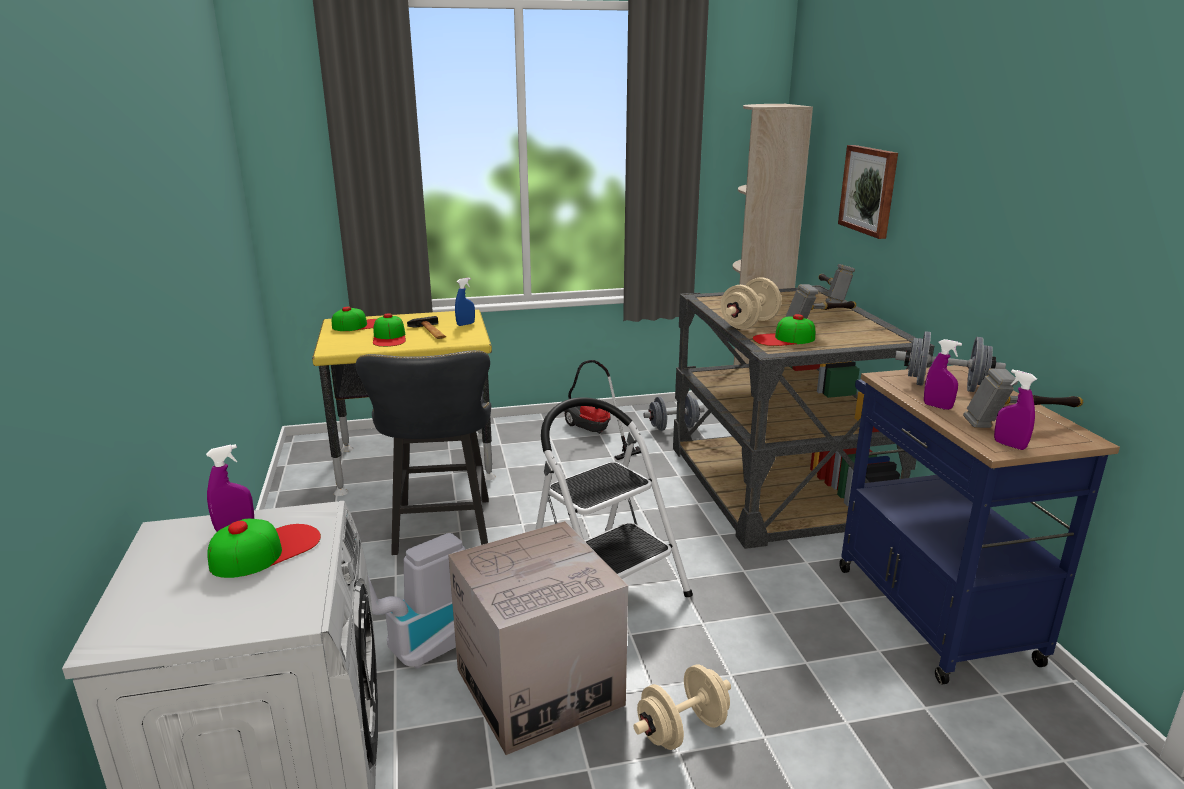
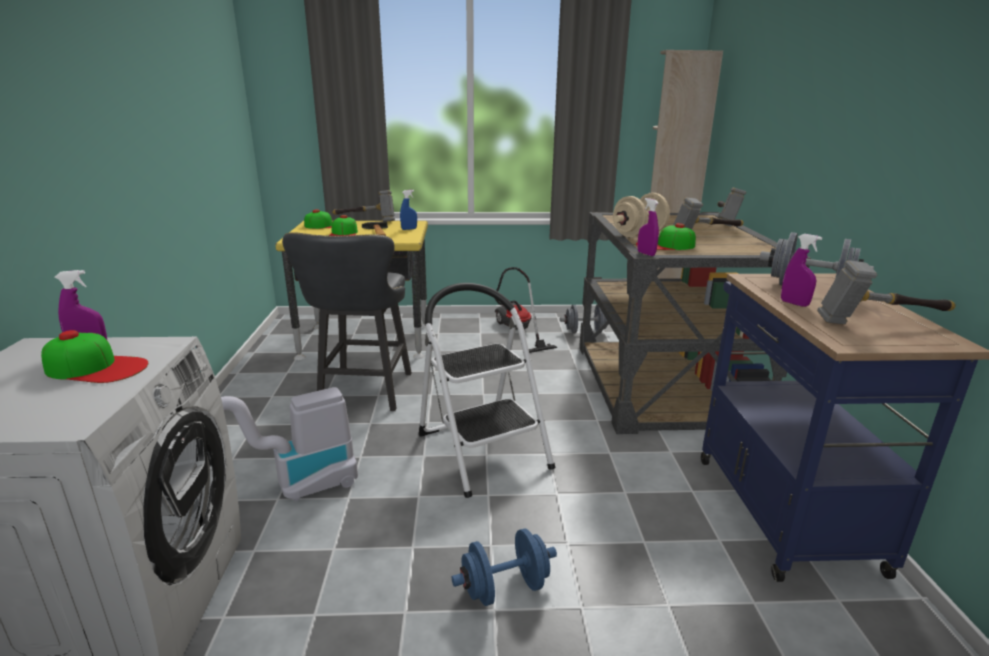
camera: 10 degrees right, 0 degrees up
cap [207,519,321,578] -> cap turned 45 degrees clockwise [41,330,148,383]
cardboard box [448,521,628,755] -> none
beige dumbbell [633,664,731,750] -> blue dumbbell [452,528,557,606]
picture [838,145,898,239] -> none
purple spray bottle [994,369,1037,450] -> purple spray bottle moved to [638,198,659,256]
none -> hammer [332,190,395,222]

